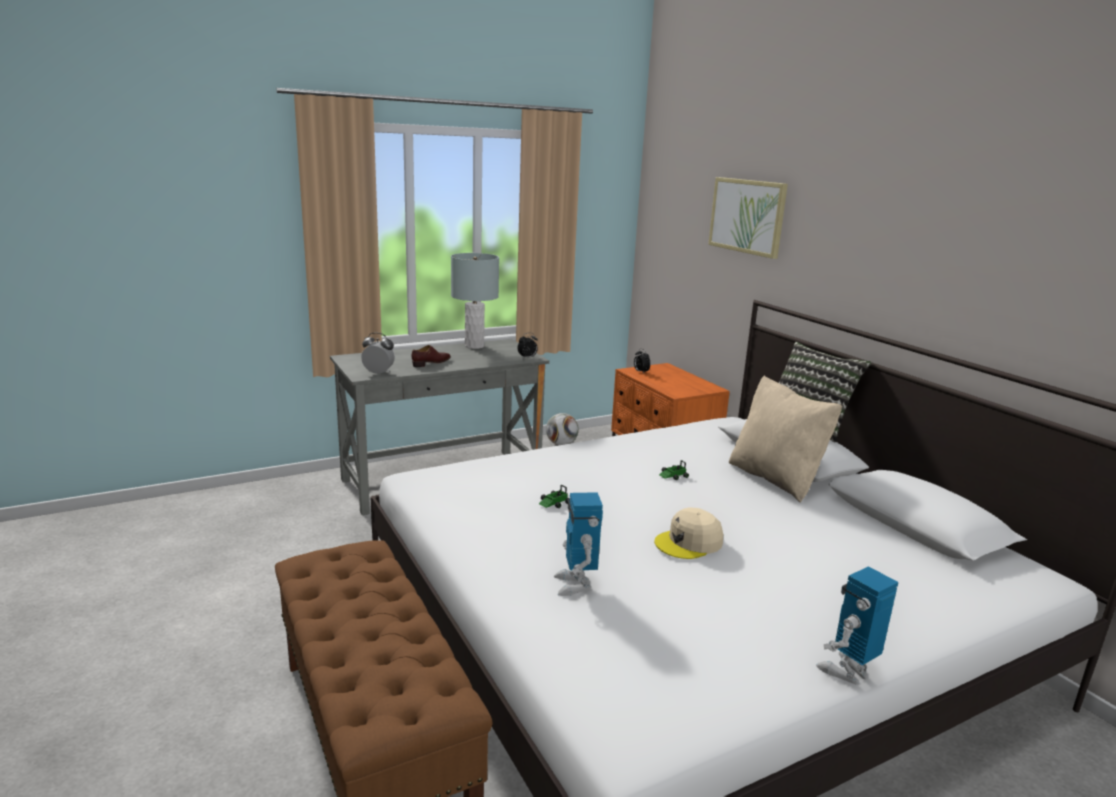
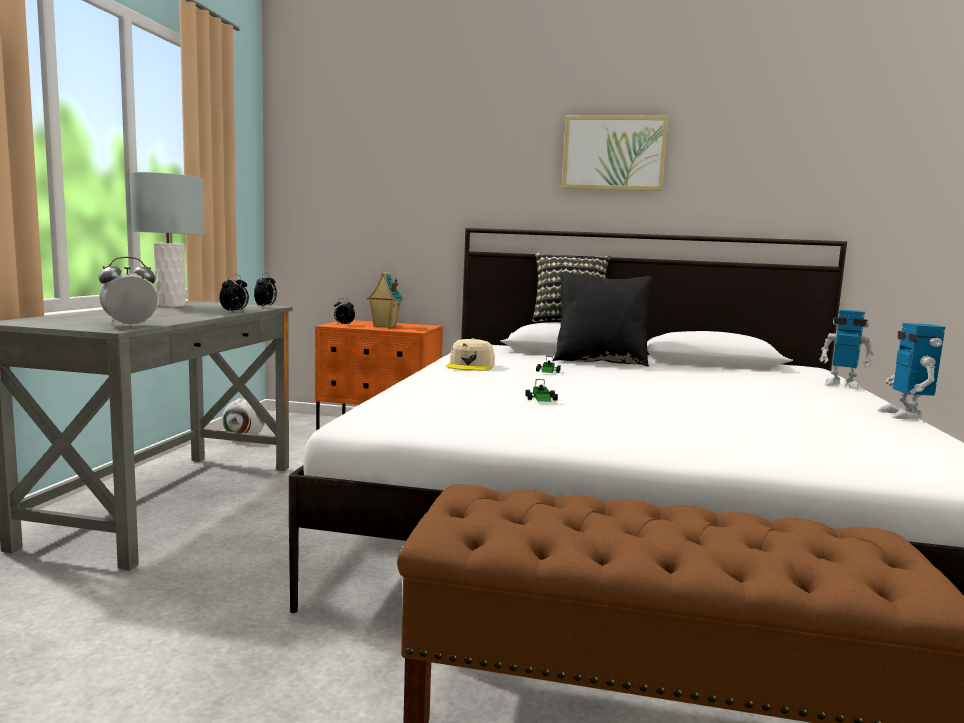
camera: 50 degrees left, 10 degrees down
brown shoe [411,345,451,367] -> none
toy robot [554,492,603,596] -> toy robot moved to [819,310,874,389]
beige cap [654,507,723,559] -> beige cap moved to [446,338,495,371]
picture [708,177,788,259] -> picture moved to [562,115,668,191]
beige pillow [729,376,842,503] -> black pillow [553,272,652,367]
none -> alarm clock [219,275,249,312]
none -> toy house [367,272,404,328]

